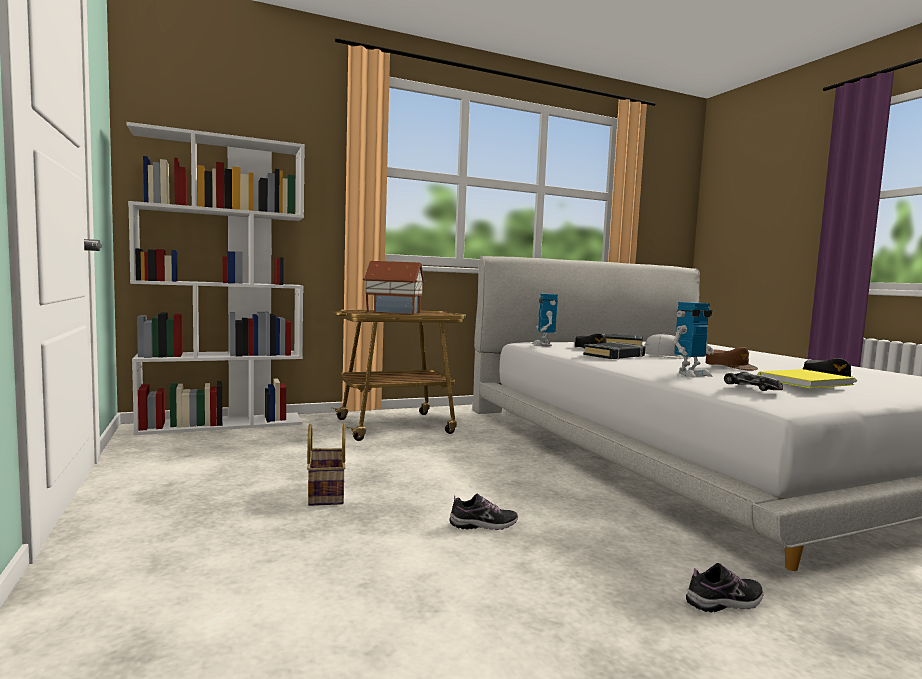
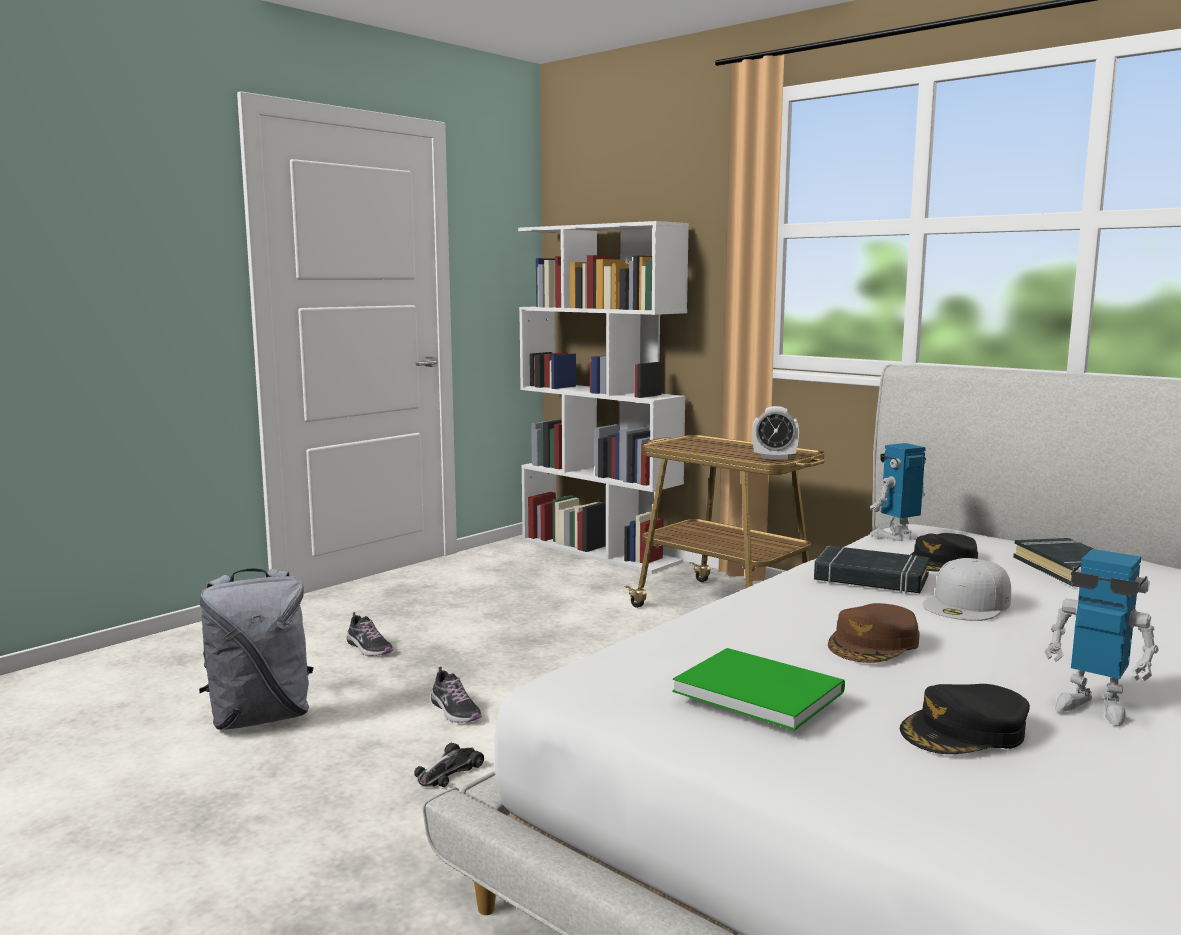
camera: 65 degrees right, 5 degrees up
basket [307,423,346,506] -> none
toy house [363,261,425,314] -> none
toy robot [673,302,714,378] -> toy robot moved to [1044,549,1159,726]
shoe [686,563,763,612] -> shoe moved to [347,612,393,656]
toy car [724,372,783,391] -> toy car moved to [414,743,484,787]
yellow book [758,369,855,388] -> green book [673,648,845,730]
none -> grey backpack [199,568,314,730]
none -> alarm clock [752,406,799,459]

